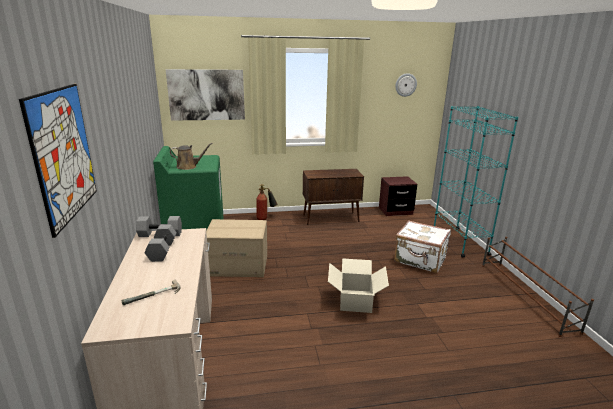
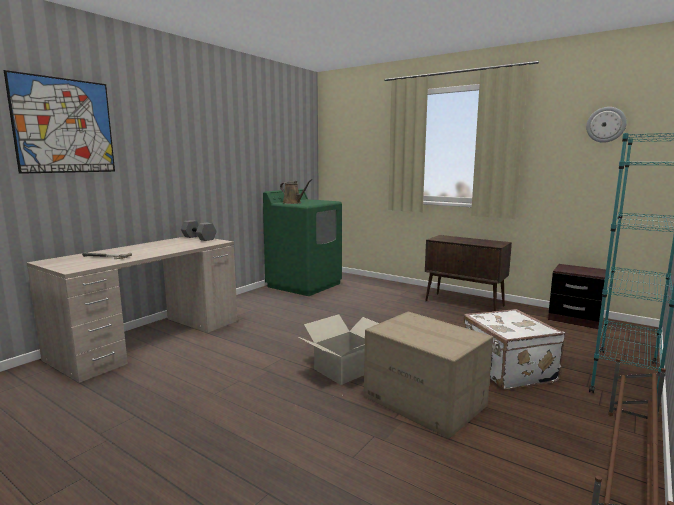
camera: 45 degrees right, 10 degrees down
grey dumbbell [144,224,177,262] -> none
picture [166,69,245,121] -> none
cardboard box [206,219,267,277] -> cardboard box moved to [364,311,493,439]
fire extinguisher [256,184,277,220] -> none

